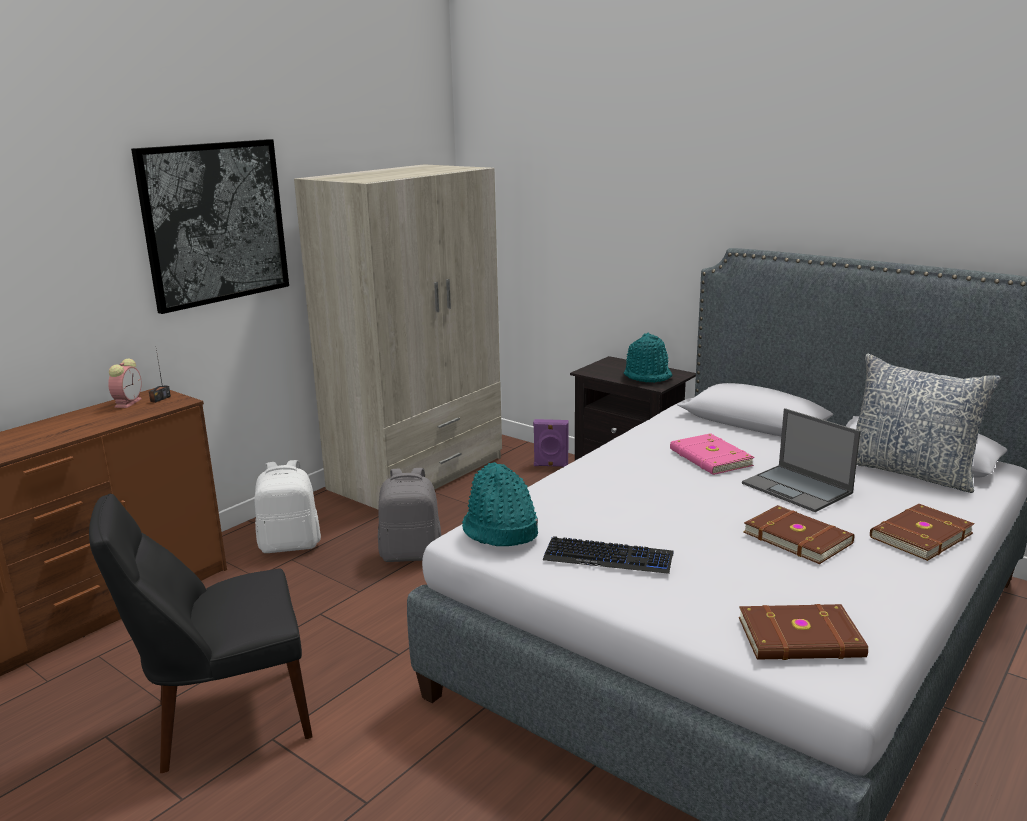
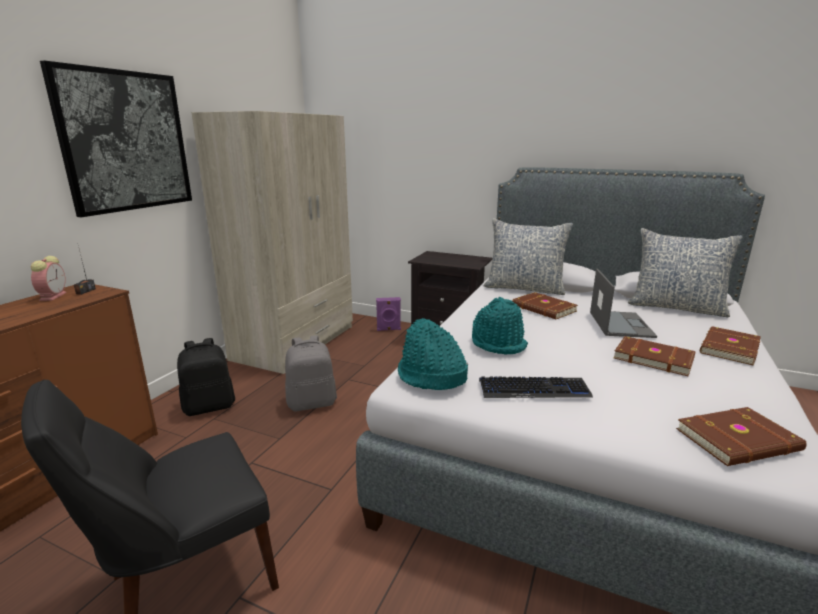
camera: 15 degrees left, 0 degrees up
white backpack [255,460,321,553] -> black backpack [177,338,235,416]
turquoise hat [624,333,673,383] -> turquoise hat moved to [472,297,528,355]
pink book [670,433,755,475] -> brown book [512,292,578,319]
laptop [742,408,861,512] -> laptop turned 120 degrees counterclockwise [590,269,657,338]
none -> pillow [483,218,573,295]

